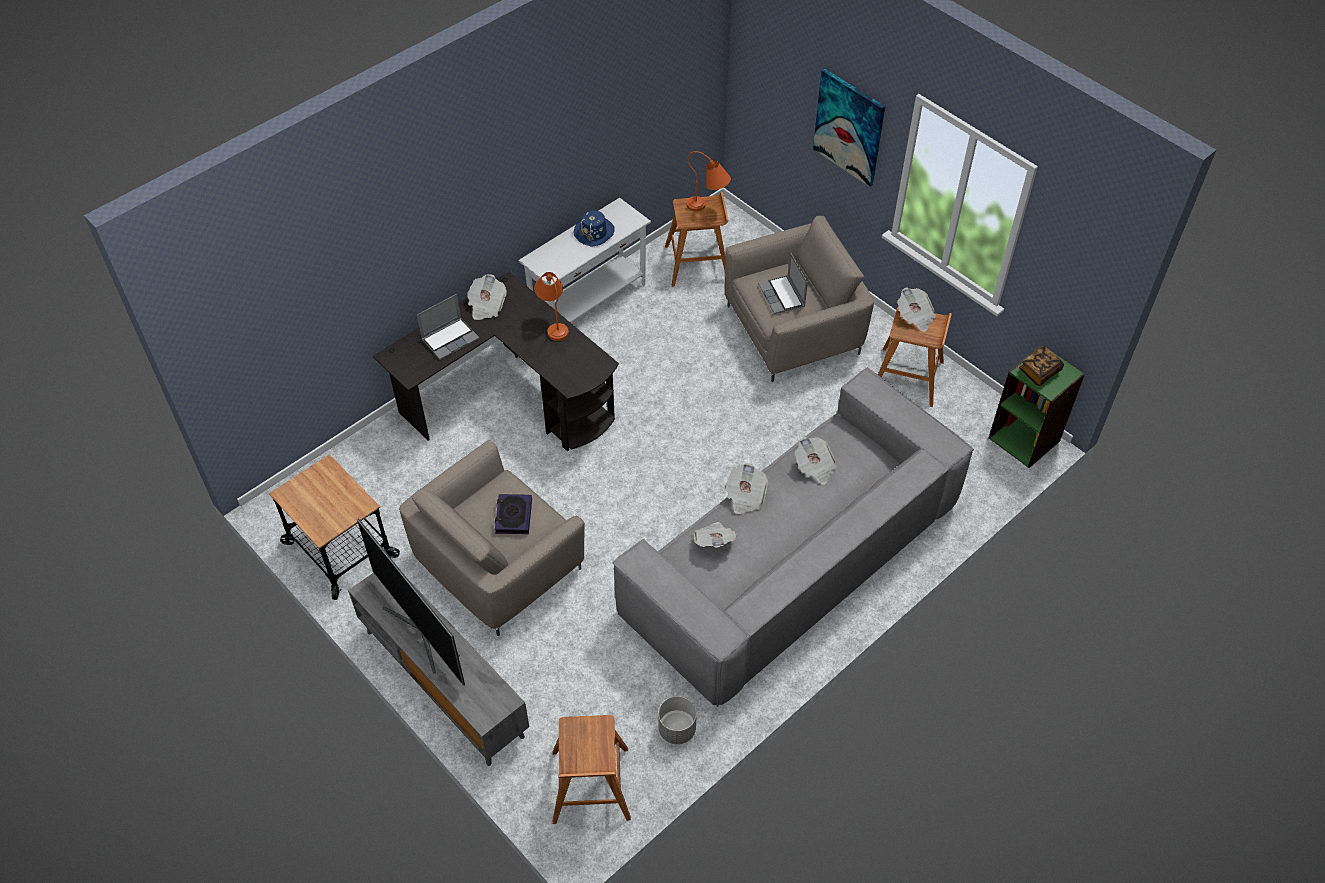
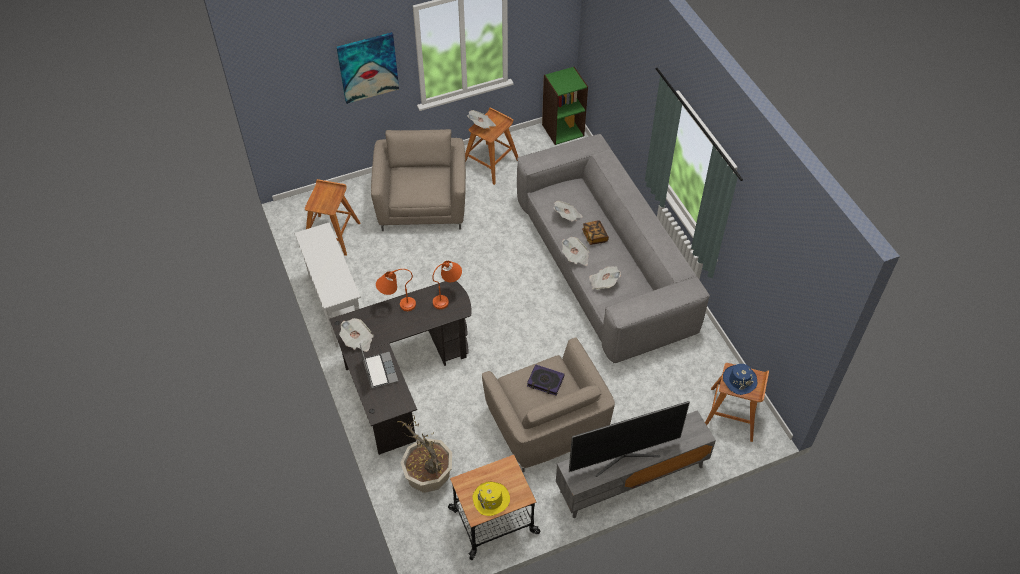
camera: 70 degrees left, 0 degrees up
blue hat [574,211,615,247] -> blue hat moved to [723,364,757,395]
grey planter [658,696,697,744] -> none
orange table lamp [687,151,731,212] -> orange table lamp moved to [432,261,462,309]
laptop [758,252,808,314] -> none
book [1019,346,1064,386] -> book moved to [582,220,609,245]
none -> potted plant [397,415,452,493]
none -> yellow hat [472,481,510,516]

